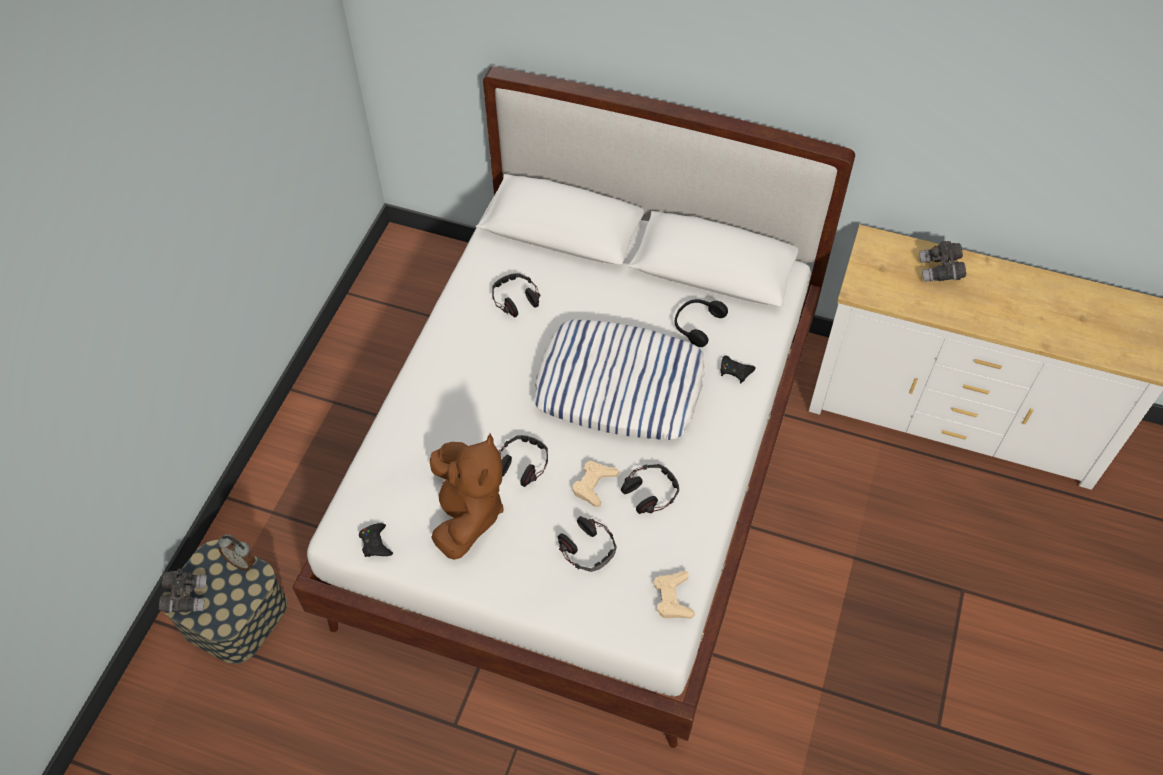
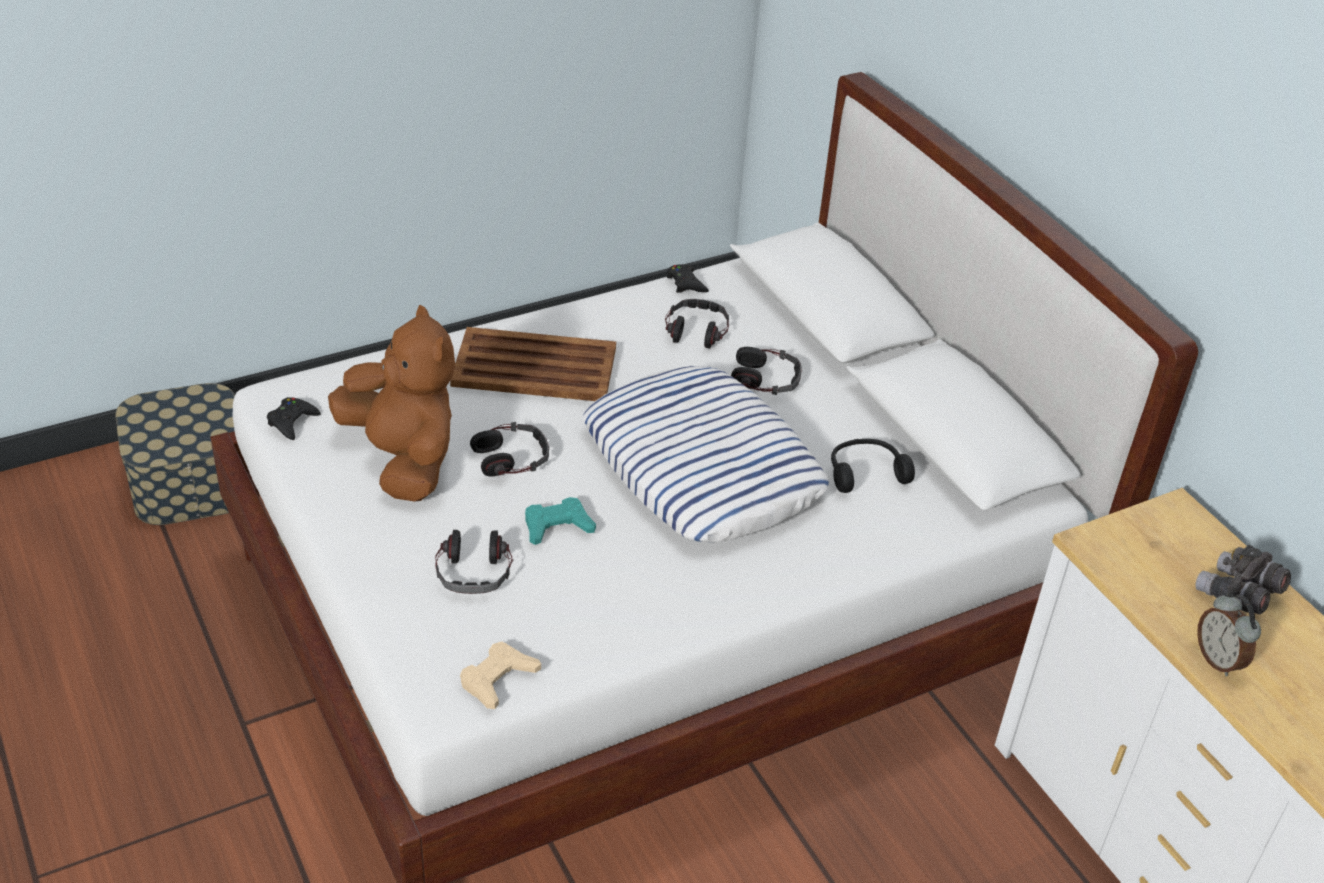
camera: 40 degrees right, 15 degrees down
grey binoculars [159,569,207,613] -> none
alarm clock [218,534,256,571] -> alarm clock moved to [1197,593,1261,677]
brown plush toy [430,434,504,560] -> brown plush toy turned 75 degrees counterclockwise [328,305,455,501]
beige game controller [573,461,619,507] -> turquoise game controller [525,497,596,545]
headphones [621,464,679,514] -> headphones moved to [731,347,802,395]
black game controller [721,355,755,383] -> black game controller moved to [667,264,709,293]
none -> brown tray [450,327,616,401]

